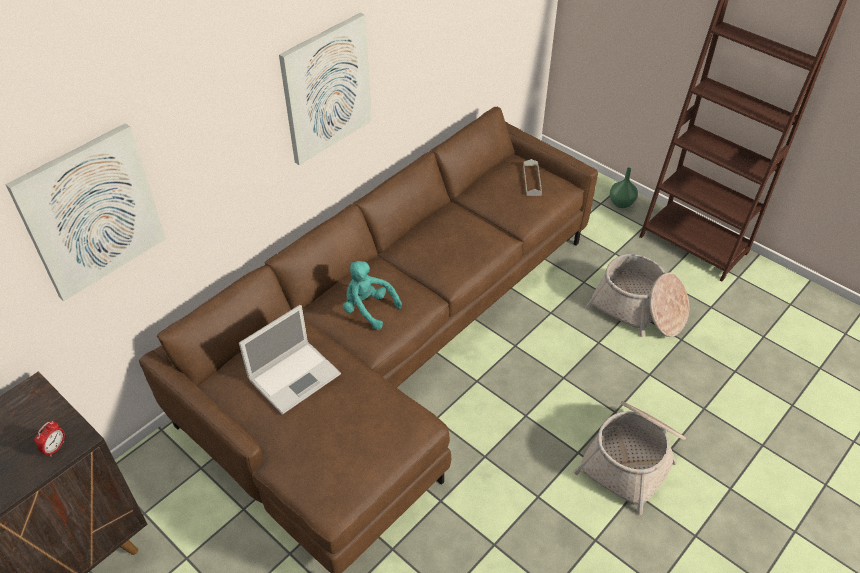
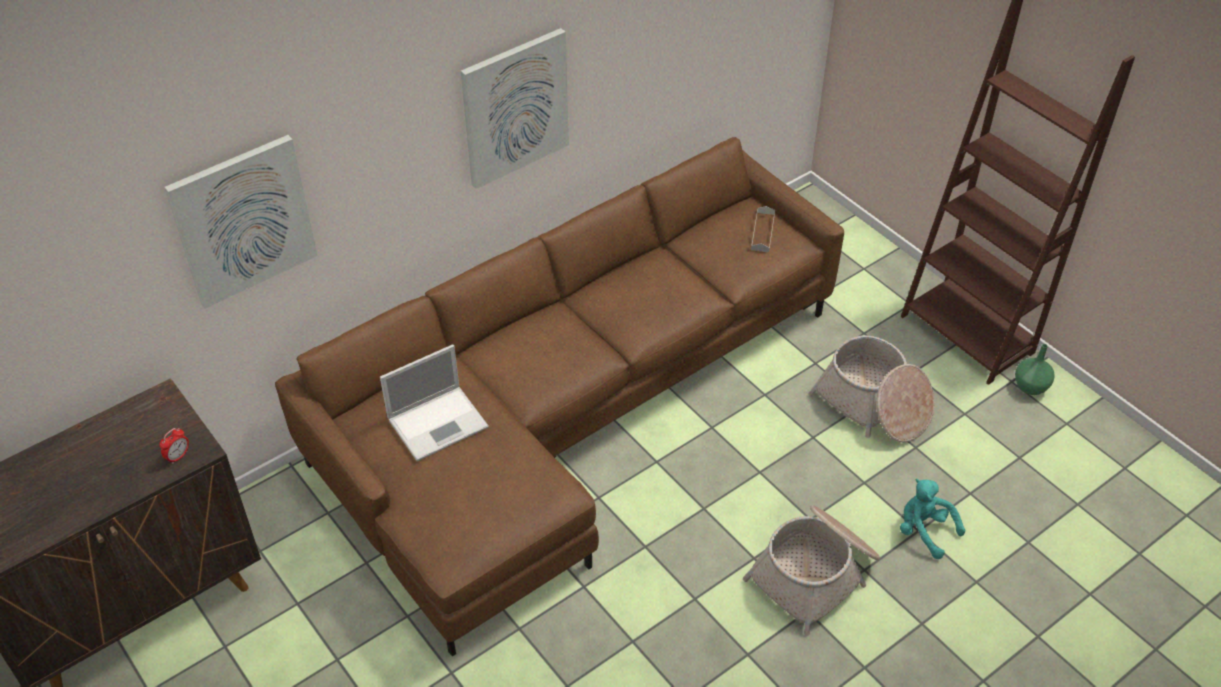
camera: 10 degrees right, 0 degrees up
turquoise plush toy [343,261,402,330] -> turquoise plush toy moved to [900,479,965,559]
green vase [610,167,638,208] -> green vase moved to [1015,344,1055,395]

